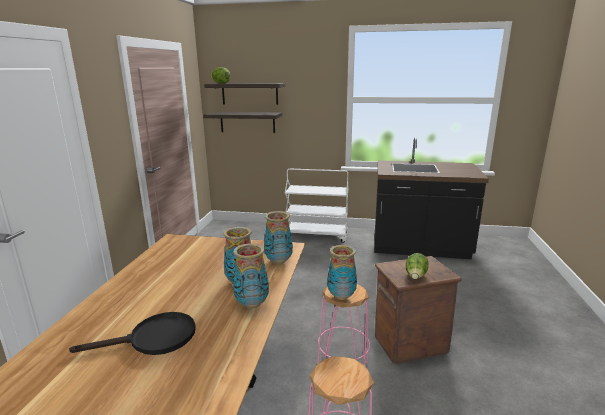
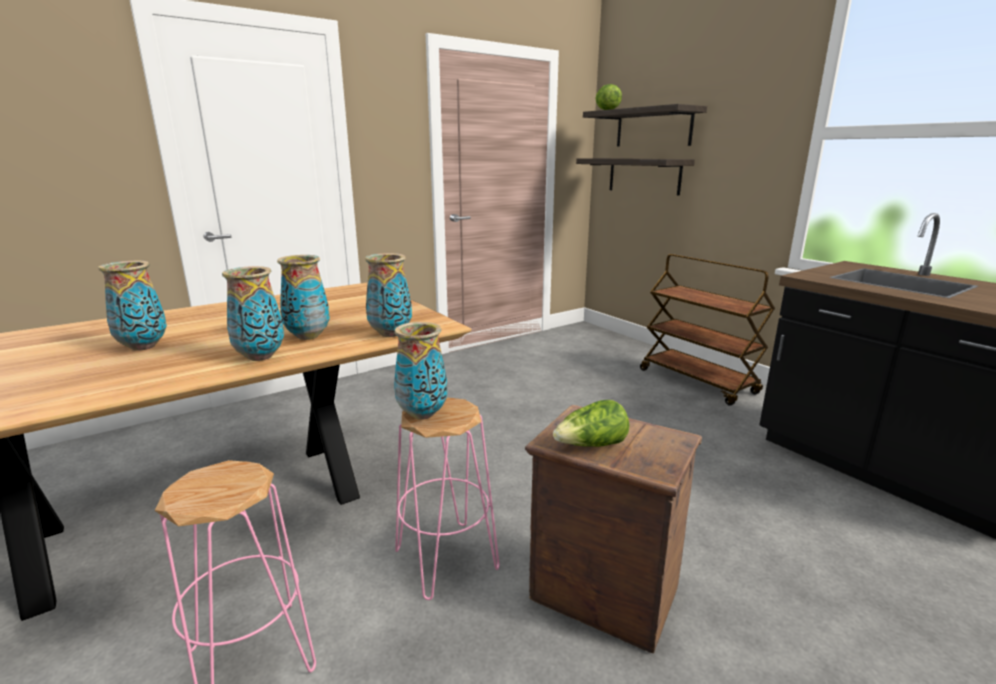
camera: 45 degrees right, 0 degrees up
black frying pan [69,312,196,355] -> vase [98,261,167,351]
white cart [285,169,349,243] -> brown cart [640,254,775,406]

